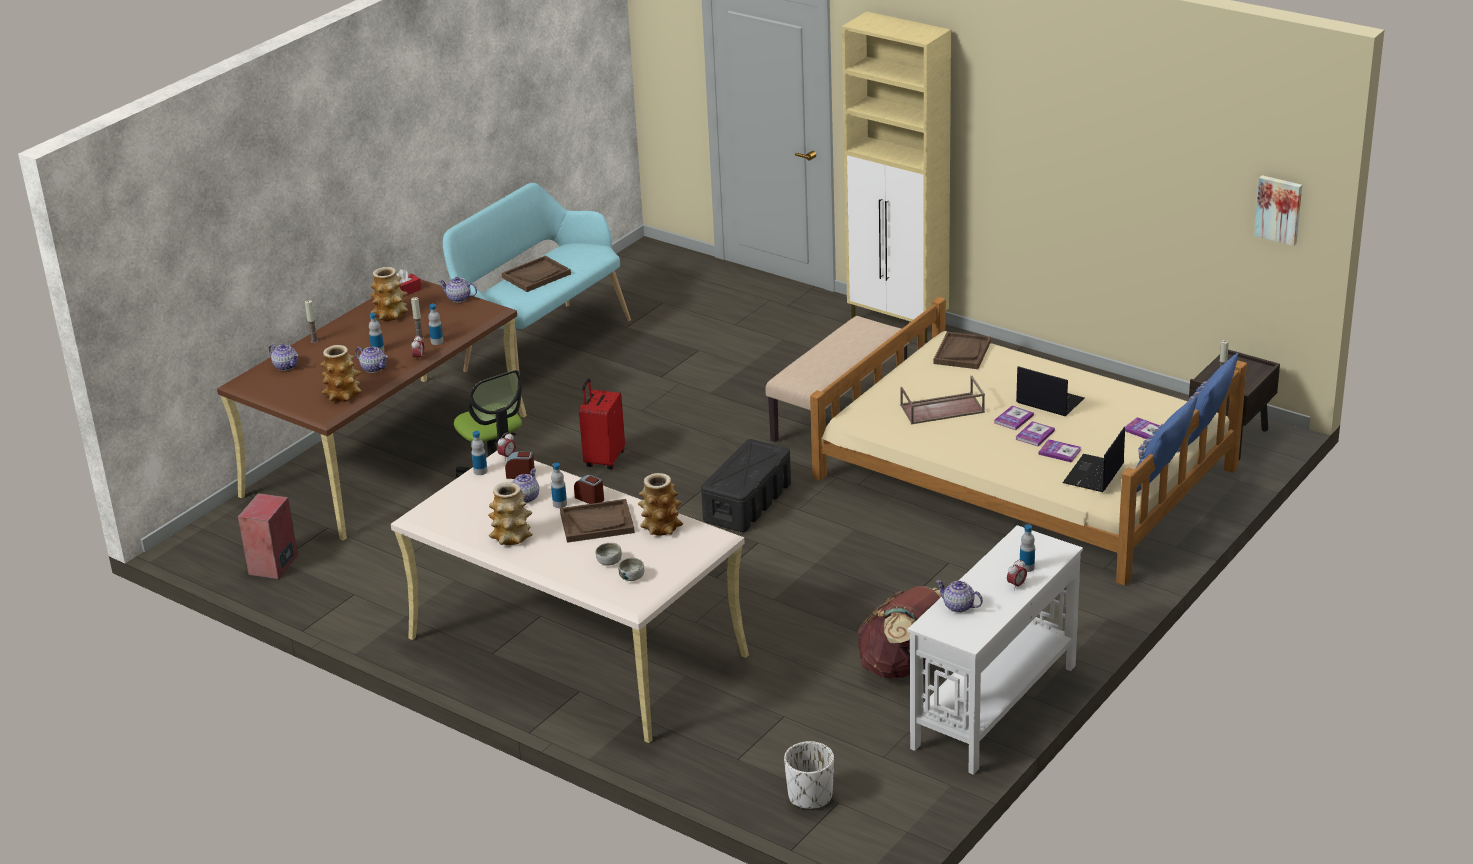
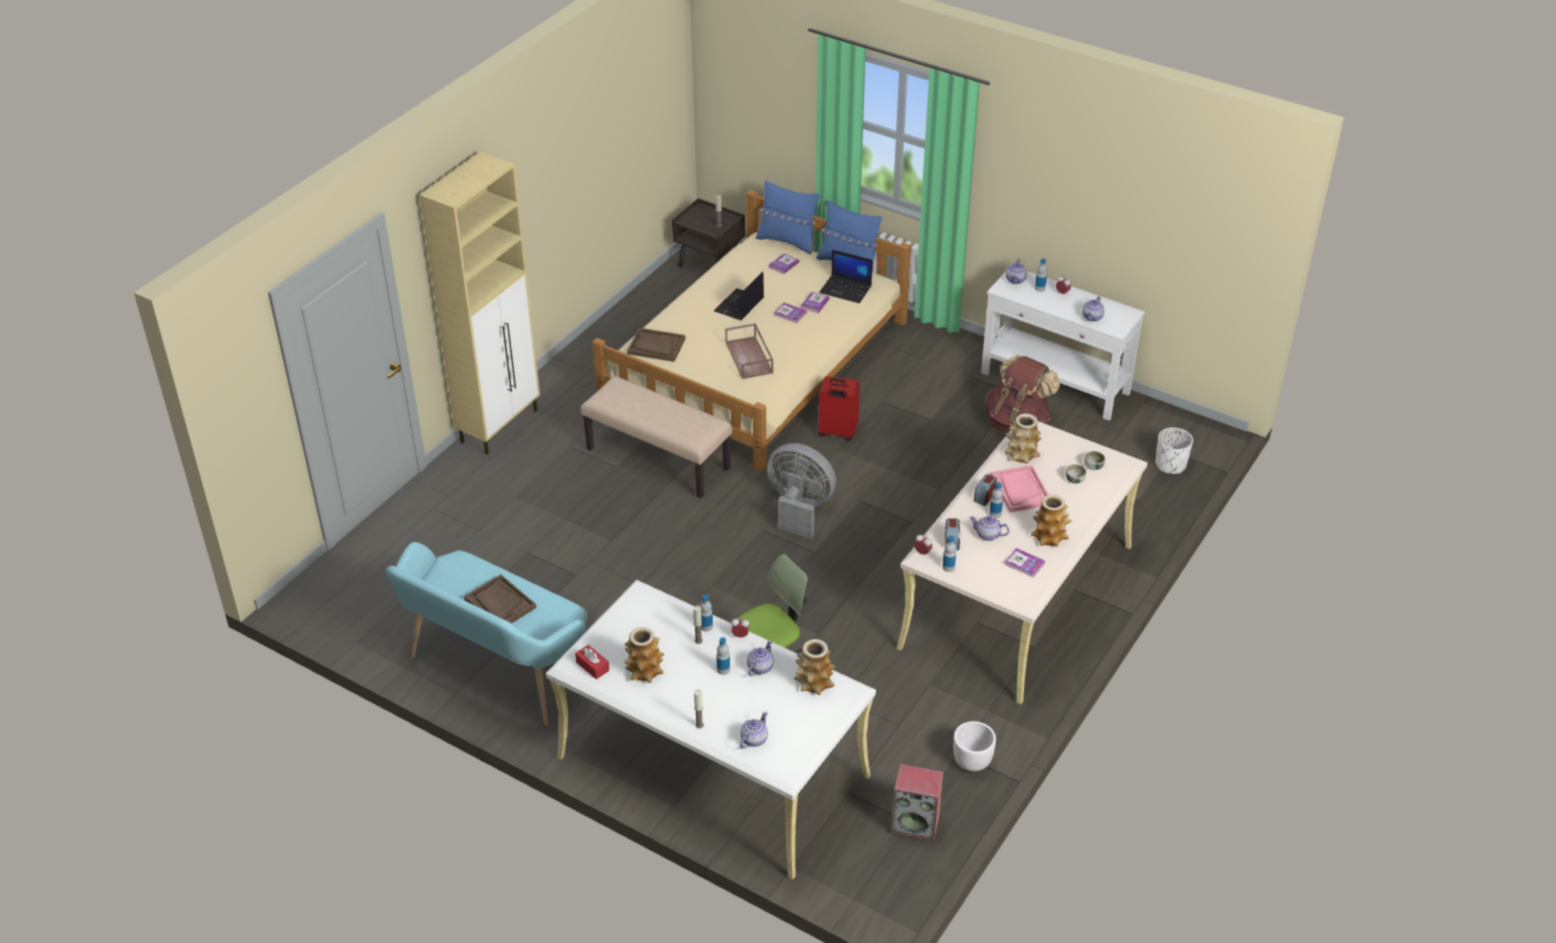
camera: 95 degrees left, 10 degrees up
brown desk [217,279,527,541] -> white desk [546,580,876,880]
teapot [439,277,477,303] -> teapot moved to [1006,259,1027,284]
brown tray [560,499,635,543] -> pink tray [991,465,1049,512]
red suitcase [579,378,625,470] -> red suitcase moved to [818,376,860,441]
black storage box [701,439,791,532] -> grey fan [767,443,836,539]
book [994,406,1034,430] -> book moved to [1004,548,1045,577]
picture [1254,175,1302,246] -> none
none -> white planter [953,721,996,771]

